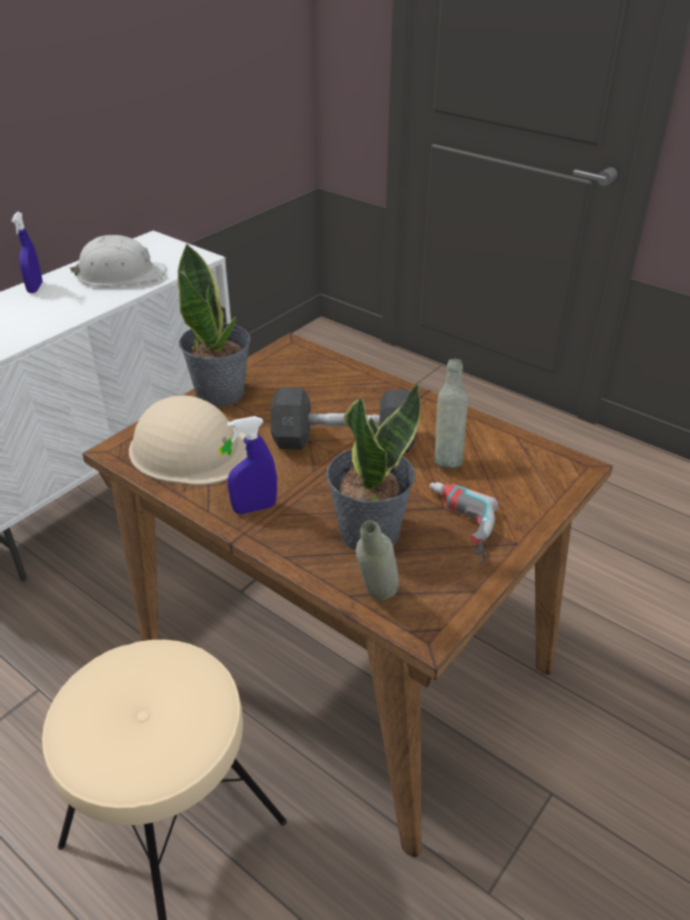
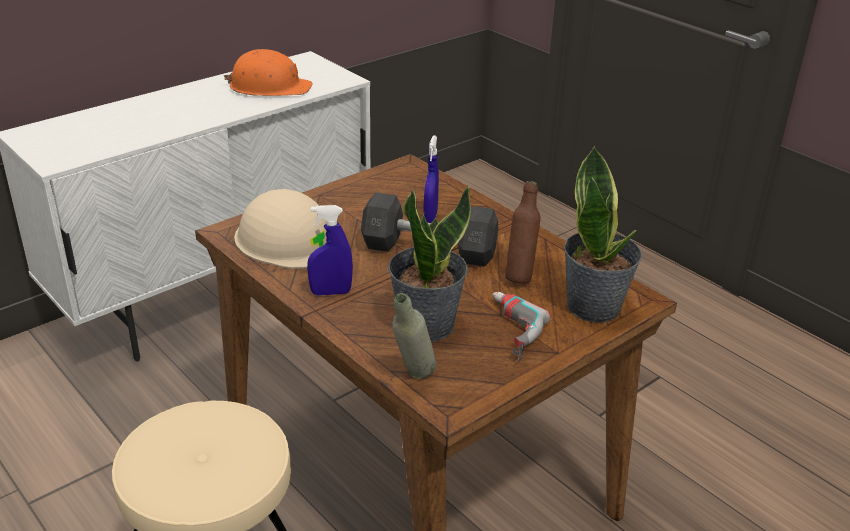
camera: 10 degrees right, 5 degrees down
blue spray bottle [11,212,43,293] -> blue spray bottle moved to [423,136,439,223]
white hard hat [69,235,166,287] -> orange hard hat [224,49,313,96]
potted plant [178,243,251,407] -> potted plant moved to [564,146,642,323]
grey bottle [435,358,468,468] -> brown bottle [505,181,541,284]

